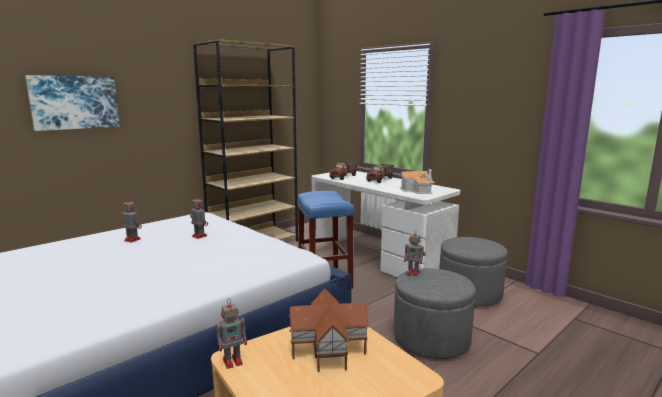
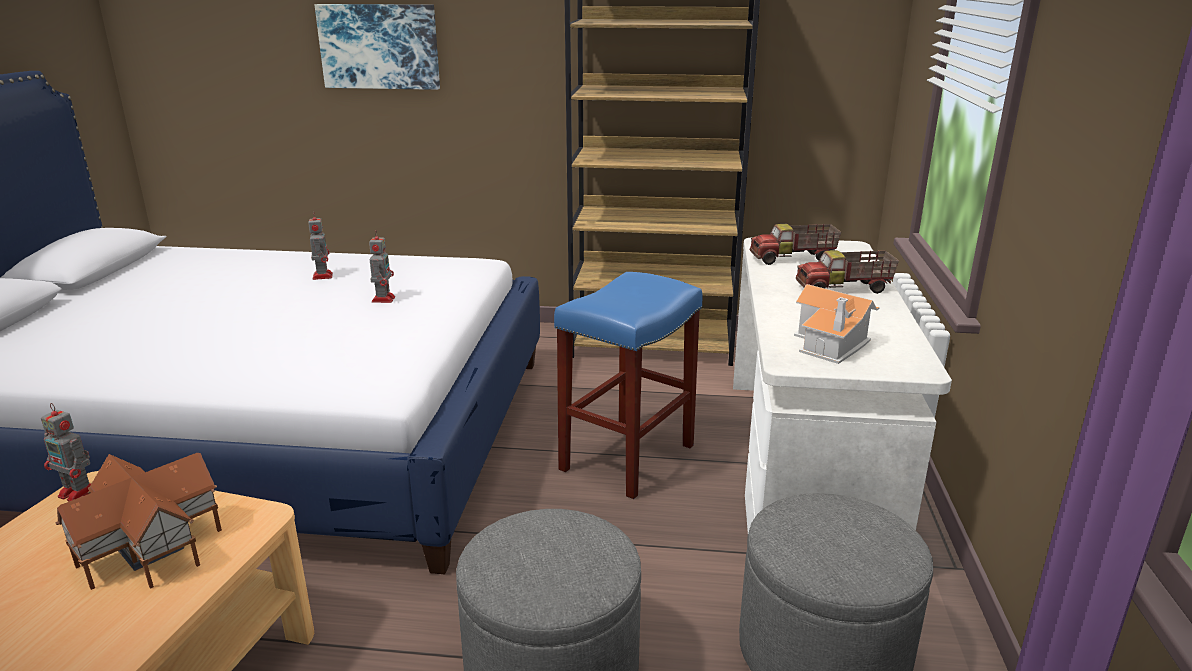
camera: 50 degrees right, 10 degrees up
toy robot [404,230,425,276] -> none

